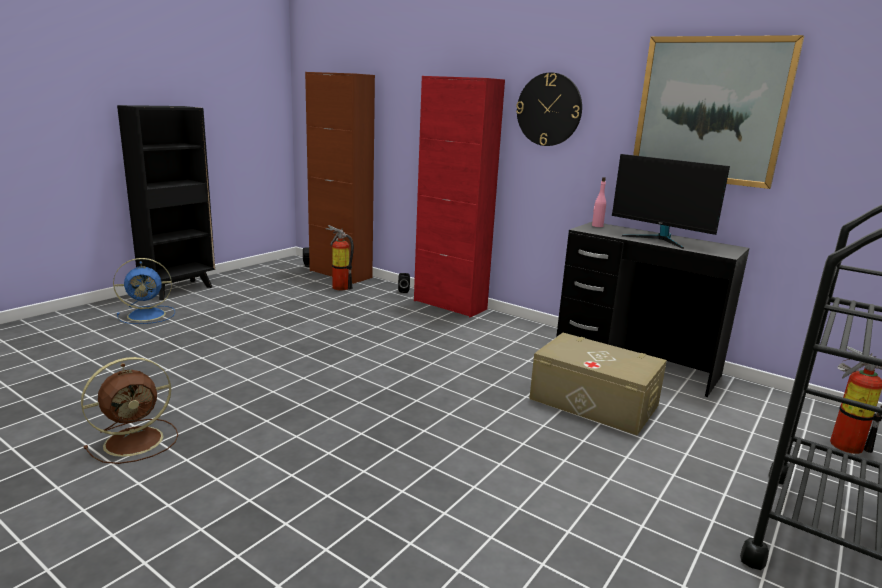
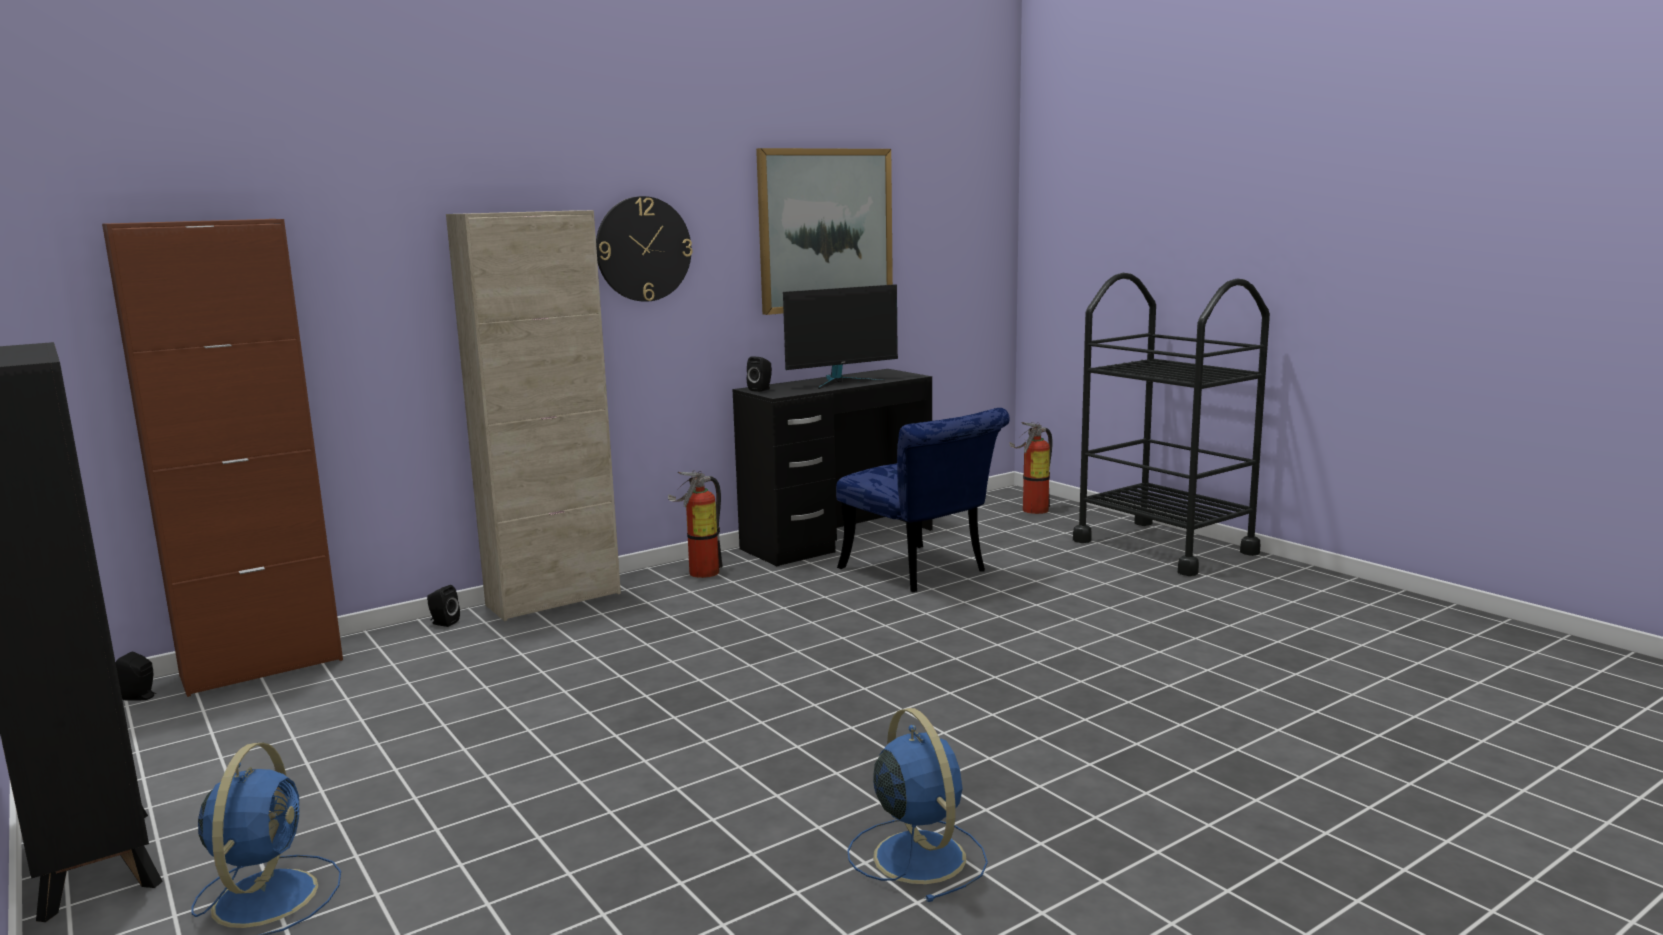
camera: 70 degrees left, 5 degrees down
brown fan [81,357,178,464] -> blue fan [847,708,988,902]
fire extinguisher [328,225,354,290] -> fire extinguisher moved to [668,470,723,578]
red cabinet [414,76,505,317] -> beige cabinet [446,210,621,621]
beige storage box [529,333,667,435] -> blue chair [836,408,1010,592]
pink bottle [592,177,606,227] -> black speaker [747,356,772,392]

